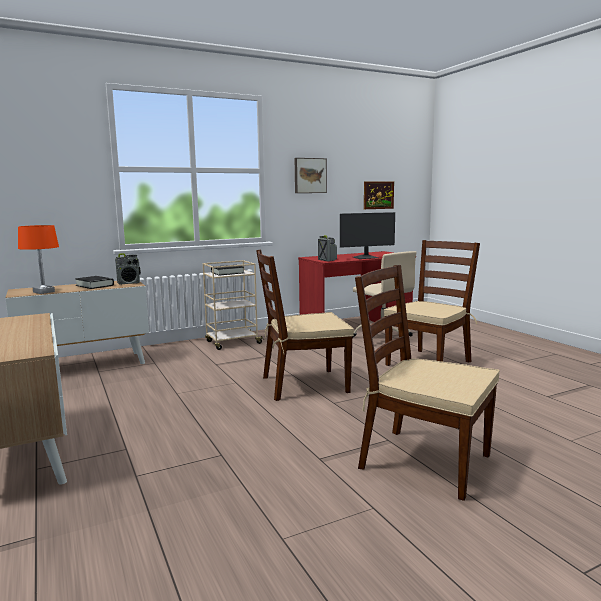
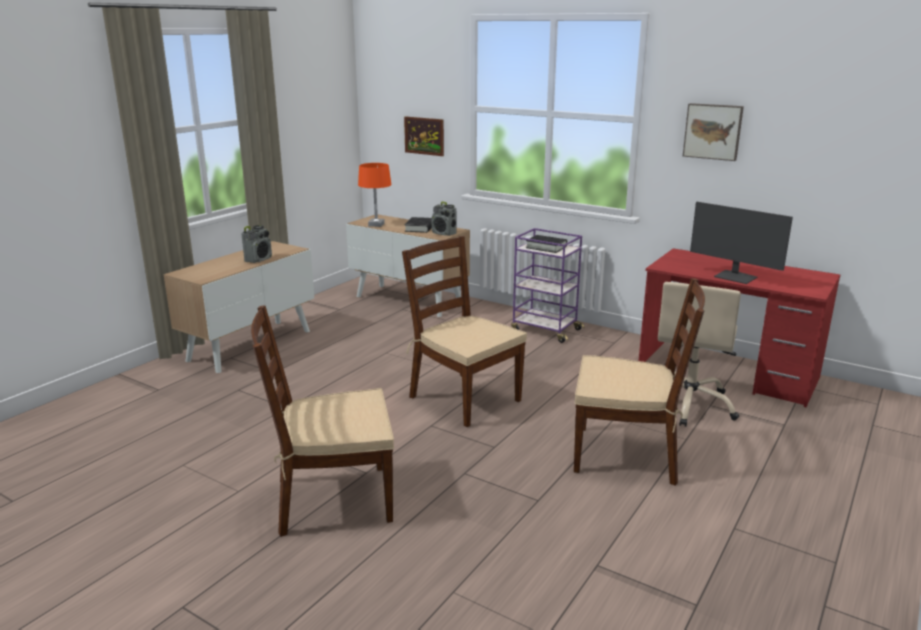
camera: 60 degrees right, 10 degrees up
beige cart [203,260,264,350] -> purple cart [511,228,584,343]
radio [318,235,337,261] -> radio moved to [241,225,272,263]
brown chair [355,265,500,501] -> brown chair turned 105 degrees counterclockwise [251,305,394,537]
picture [364,182,394,209] -> picture moved to [404,116,444,156]

